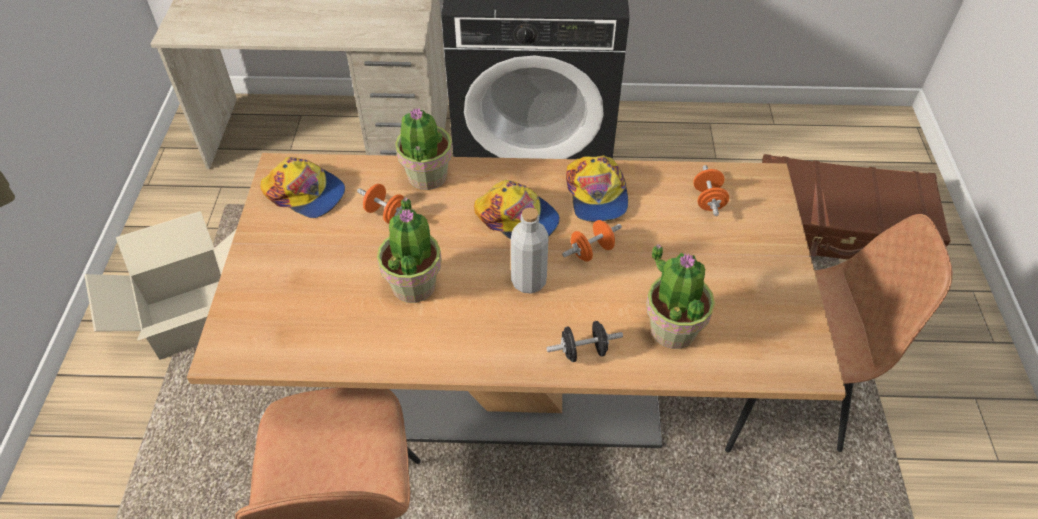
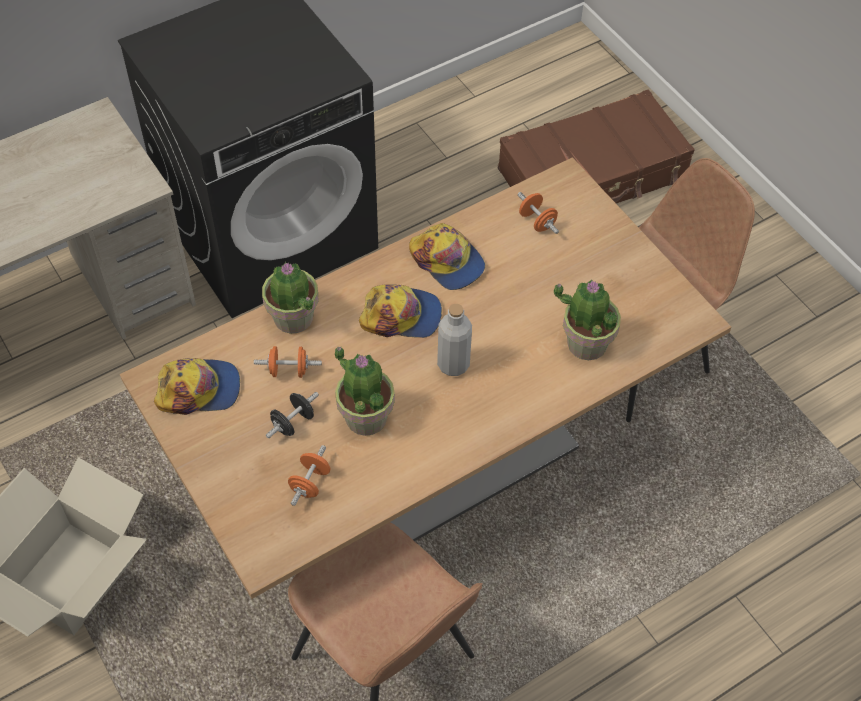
camera: 35 degrees left, 5 degrees up
black dumbbell [546,321,623,362] -> black dumbbell moved to [266,392,319,438]
orange dumbbell [562,220,622,262] -> orange dumbbell moved to [288,445,331,506]

